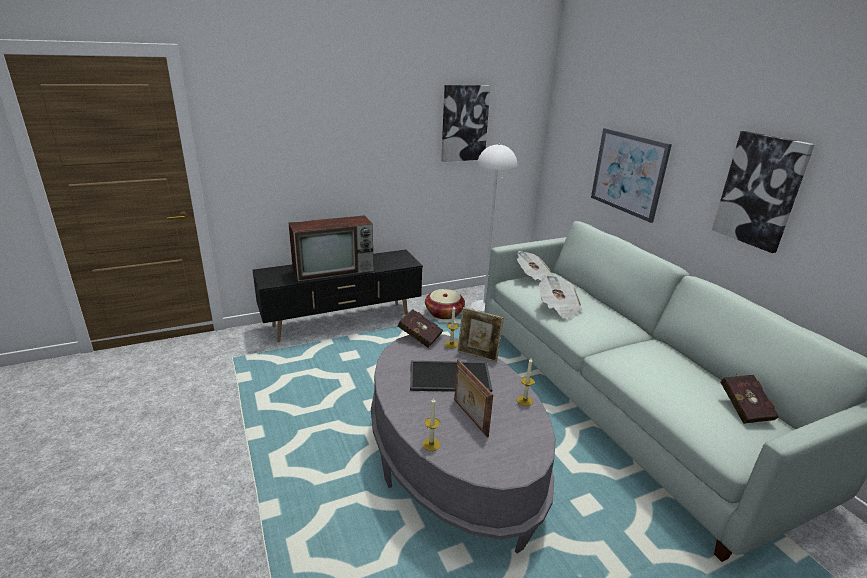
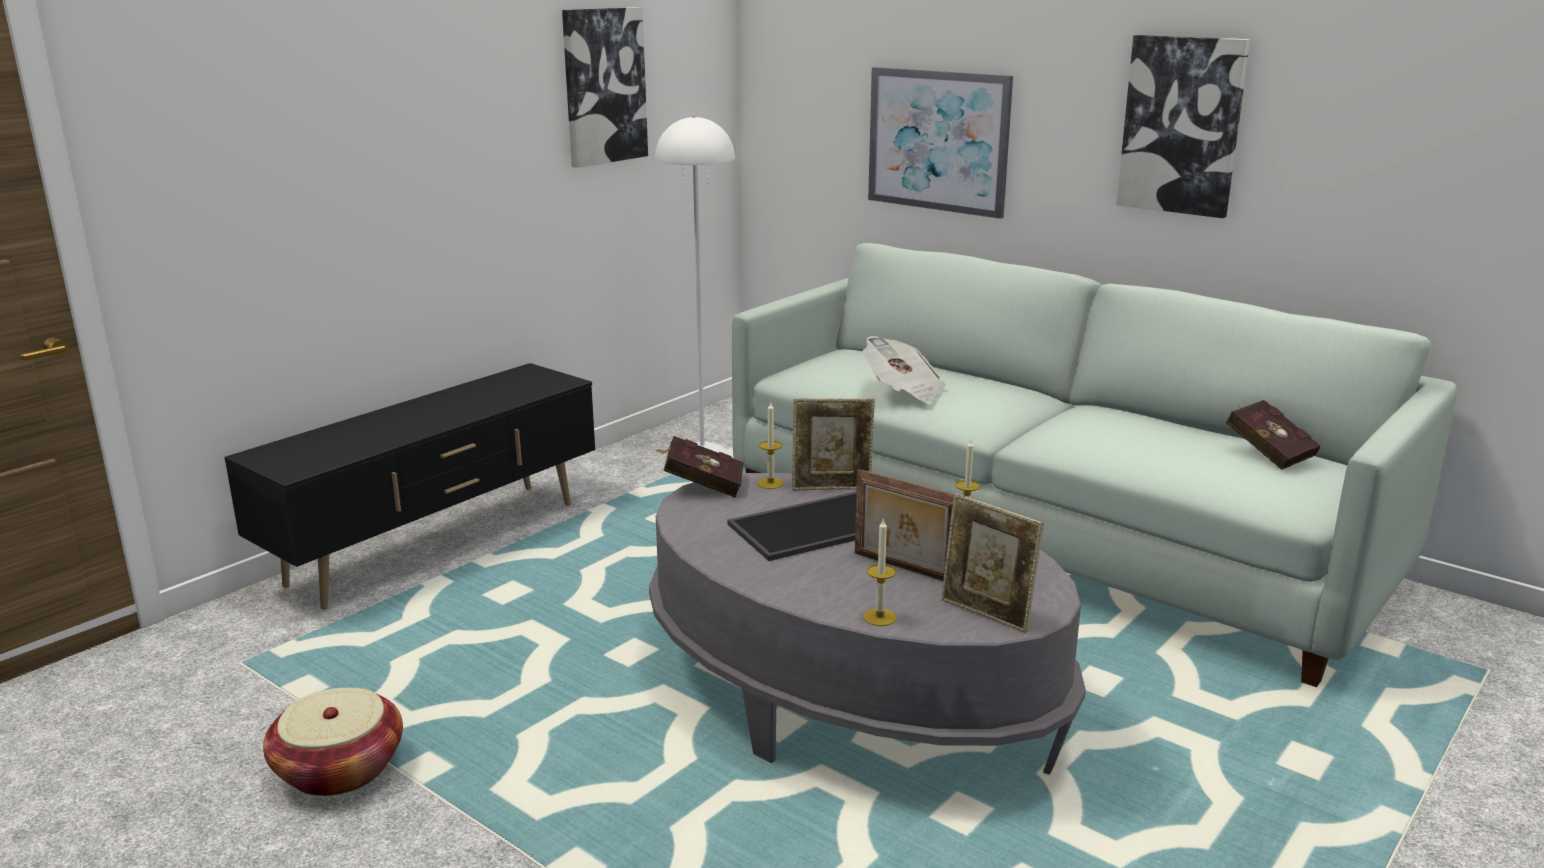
camera: 25 degrees left, 5 degrees down
television [289,215,374,281] -> none
basket [425,289,465,319] -> basket moved to [263,687,403,796]
newspaper [517,251,554,281] -> none
none -> picture frame [941,493,1044,633]

